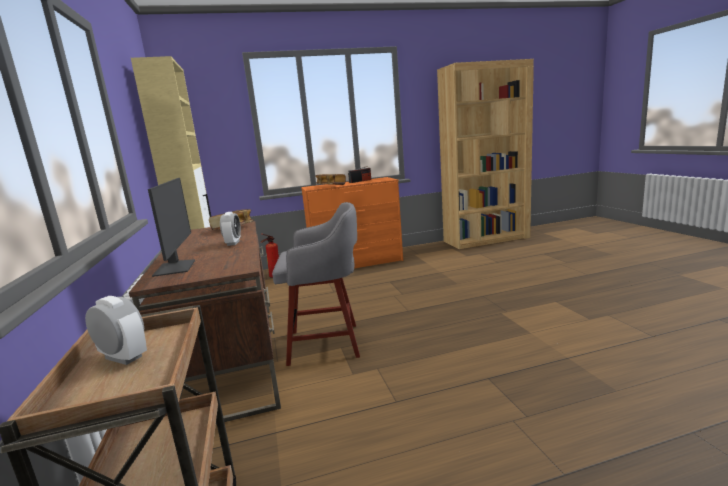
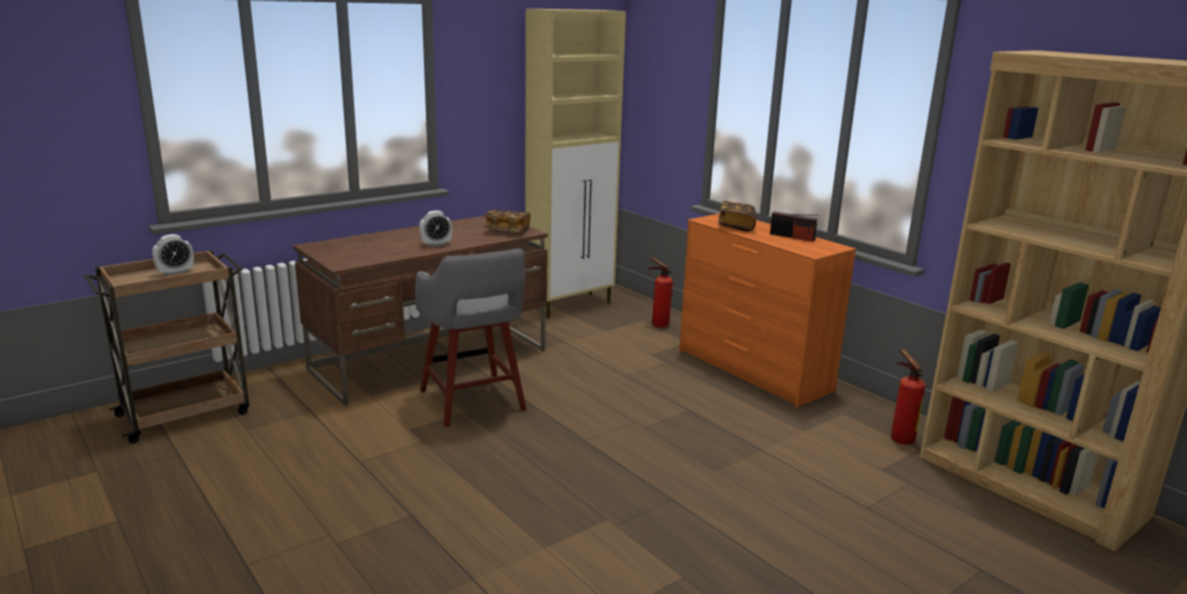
camera: 65 degrees right, 5 degrees up
alarm clock [85,296,147,365] -> alarm clock turned 45 degrees clockwise [152,234,194,276]
monitor [148,178,195,277] -> none
none -> fire extinguisher [891,349,925,445]

